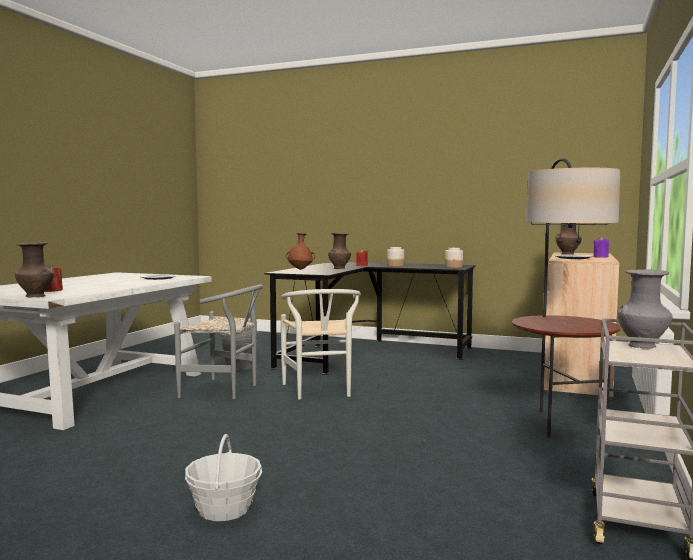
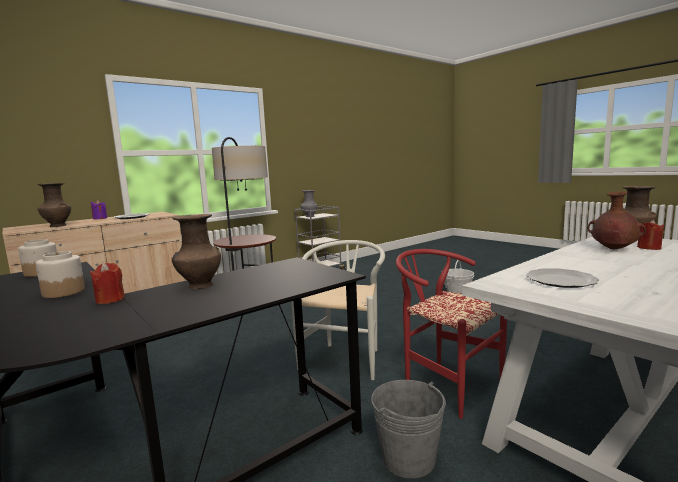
camera: 150 degrees left, 5 degrees up
grey chair [174,284,263,399] -> red chair [396,249,507,419]
brown vase [286,233,315,270] -> brown vase moved to [587,191,646,249]

